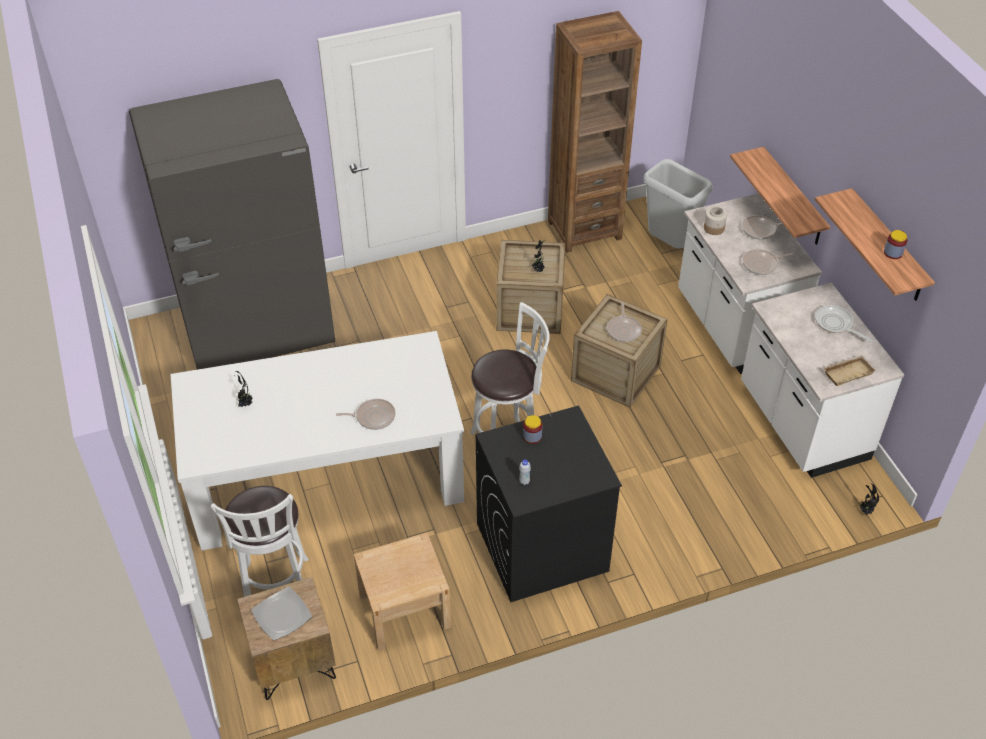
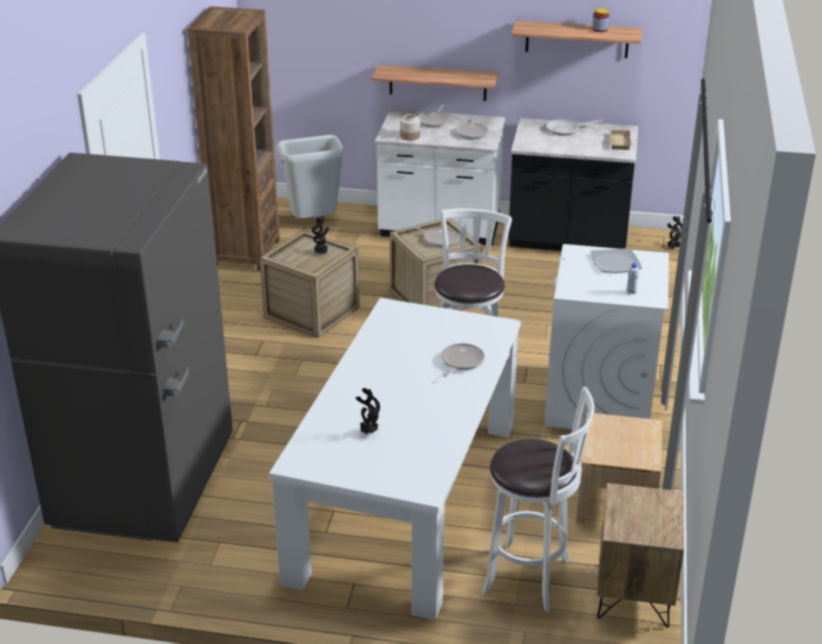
camera: 60 degrees left, 15 degrees down
plate [251,587,312,641] -> plate moved to [591,248,642,273]
black washing machine [476,405,622,602] -> white washing machine [545,244,669,429]
jar [523,415,542,444] -> none
white counter [741,283,904,478] -> black counter [508,118,638,251]

